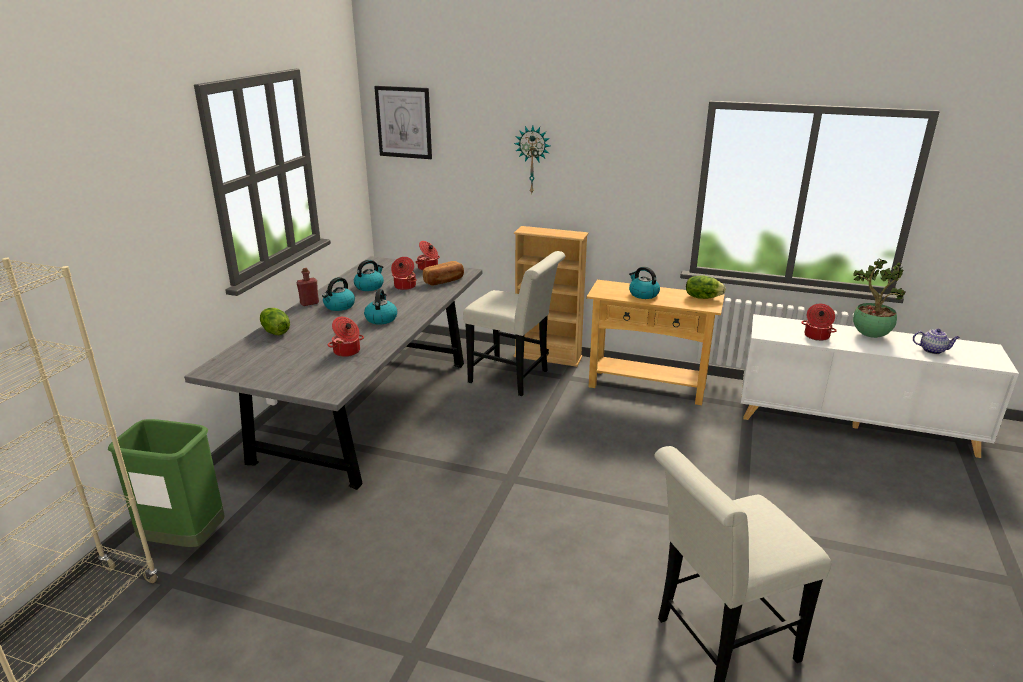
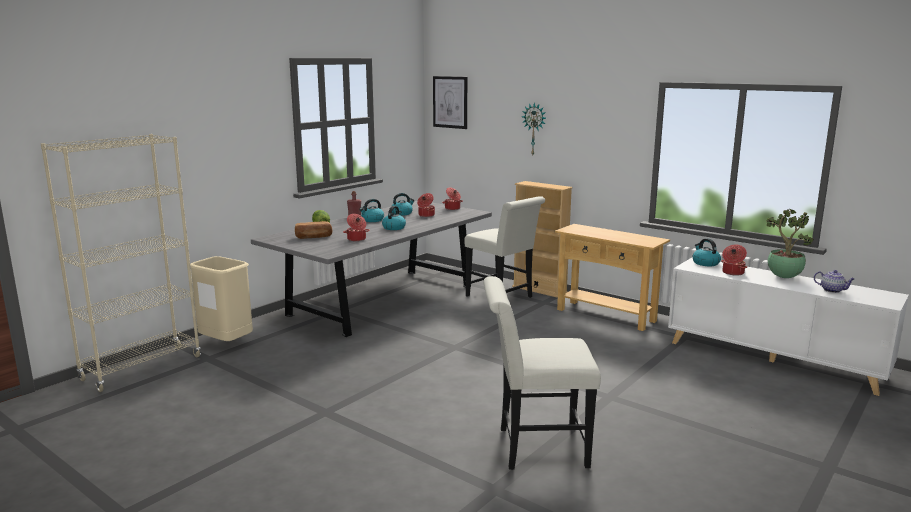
camera: 20 degrees right, 10 degrees down
green trash can [108,419,225,547] -> beige trash can [190,256,253,341]
bread [423,261,464,286] -> bread moved to [295,221,332,239]
kettle [629,267,660,299] -> kettle moved to [693,238,721,266]
lettuce [686,276,726,299] -> none

